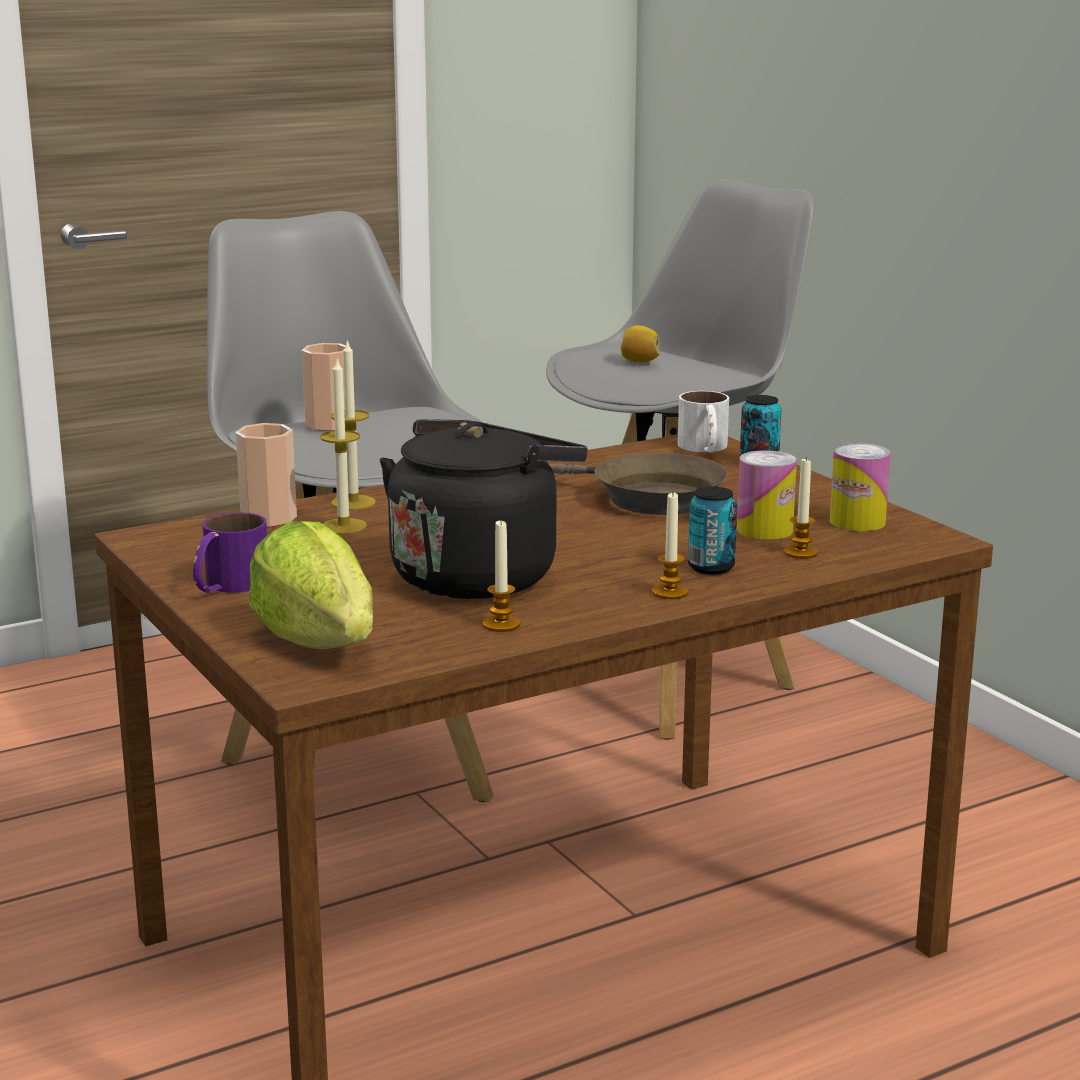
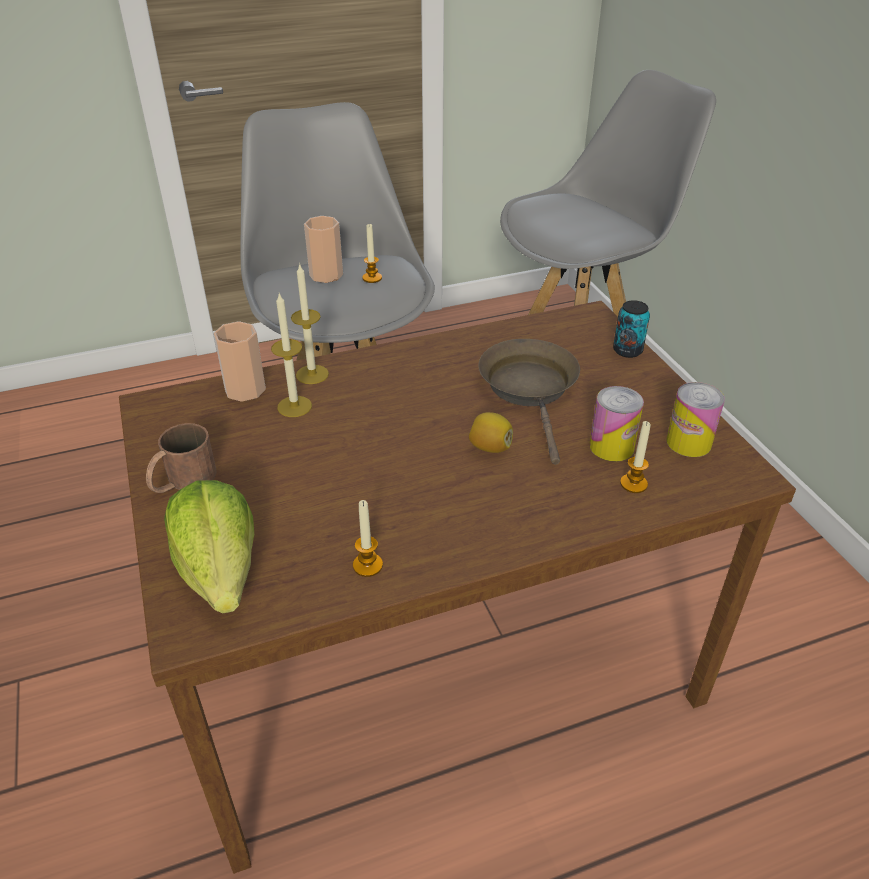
camera: 10 degrees right, 20 degrees up
purple mug [193,512,267,593] -> brown mug [146,423,217,493]
black kettle [380,419,587,599] -> none
brown frying pan [549,453,728,515] -> brown frying pan turned 135 degrees counterclockwise [479,339,580,465]
lemon [621,325,660,363] -> lemon moved to [469,412,513,453]
candle [652,493,688,599] -> candle moved to [362,224,382,283]
white mug [678,391,729,453] -> none
can [688,486,737,575] -> none

